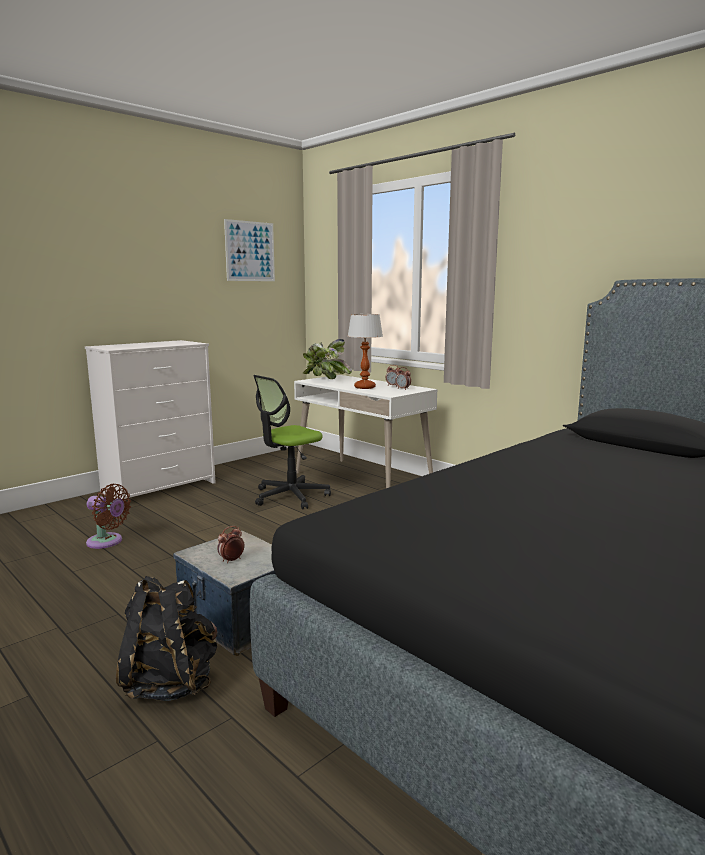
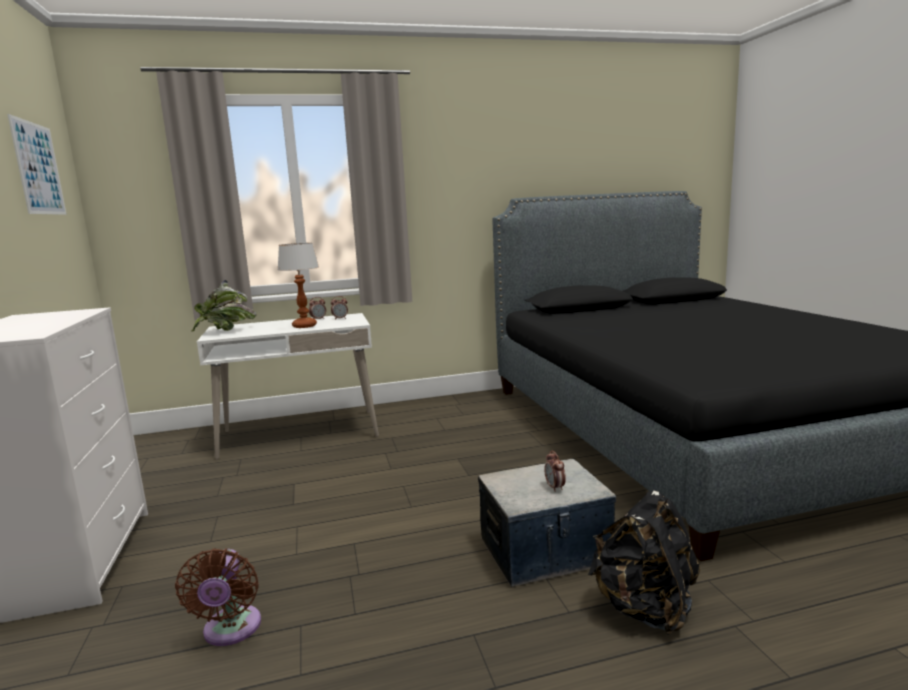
camera: 60 degrees left, 0 degrees up
brown fan [86,484,131,549] -> brown fan turned 120 degrees clockwise [175,548,261,646]
office chair [253,375,331,509] -> none

